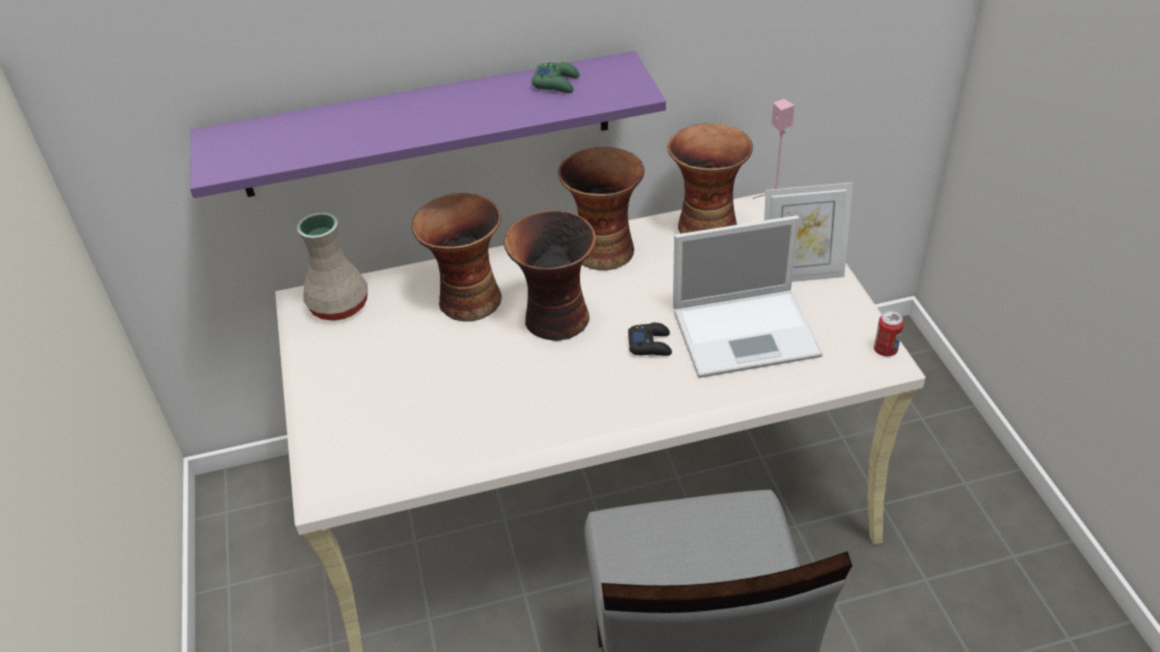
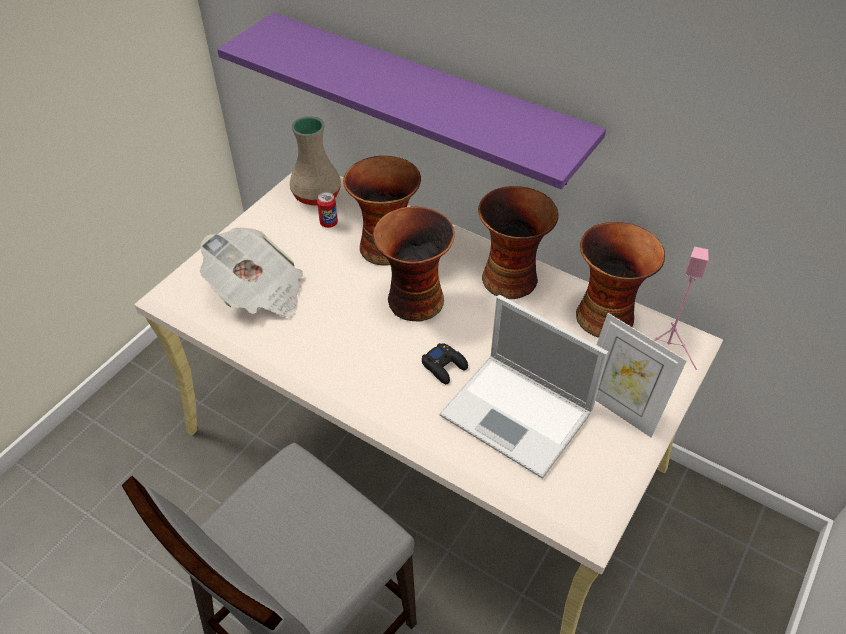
camera: 45 degrees right, 5 degrees up
green game controller [531,62,579,93] -> none
can [874,311,904,356] -> can moved to [317,192,338,228]
none -> newspaper [200,228,303,317]

